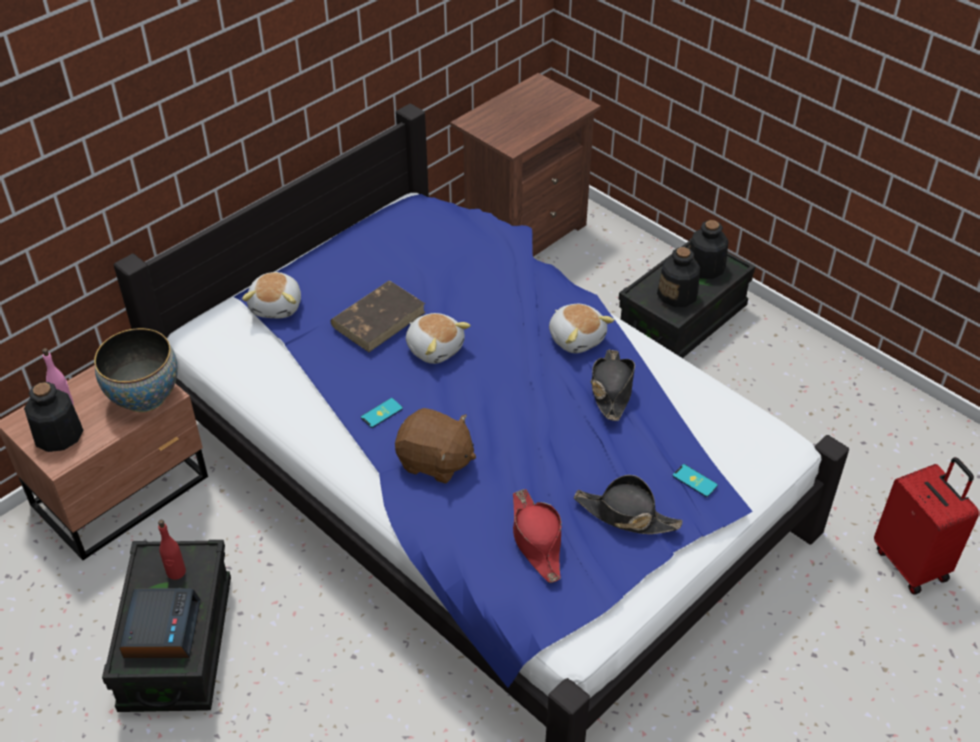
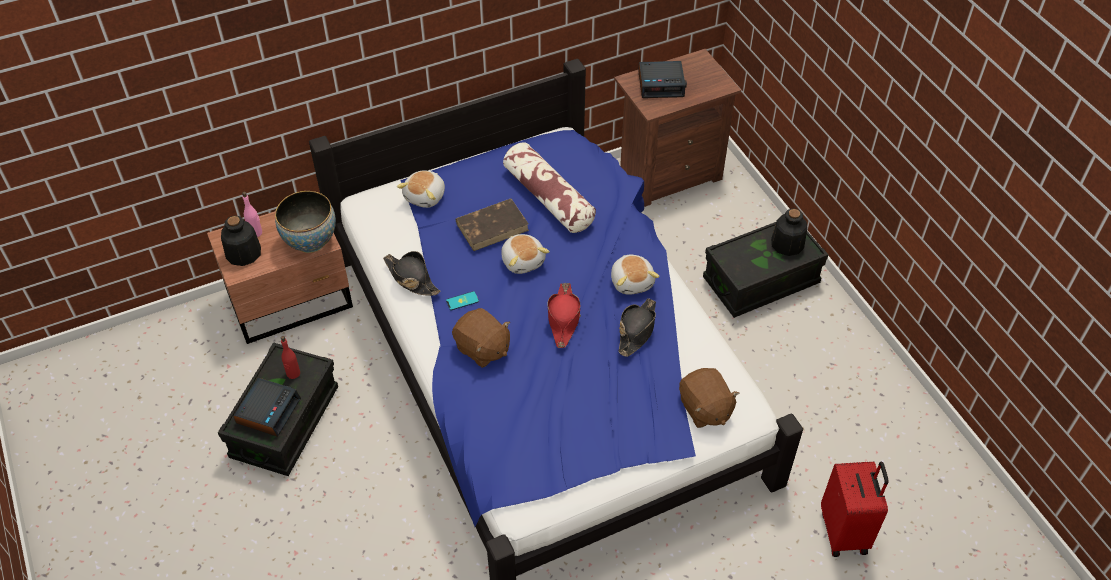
camera: 20 degrees right, 5 degrees up
red hat [513,489,562,583] -> red hat moved to [547,283,581,348]
black hat [574,475,682,534] -> black hat moved to [383,251,440,296]
bottle [657,247,700,307] -> none
phone [673,464,718,497] -> none
none -> pillow [503,142,596,233]
none -> alarm clock [638,61,687,98]
none -> brown plush toy [679,368,739,428]

